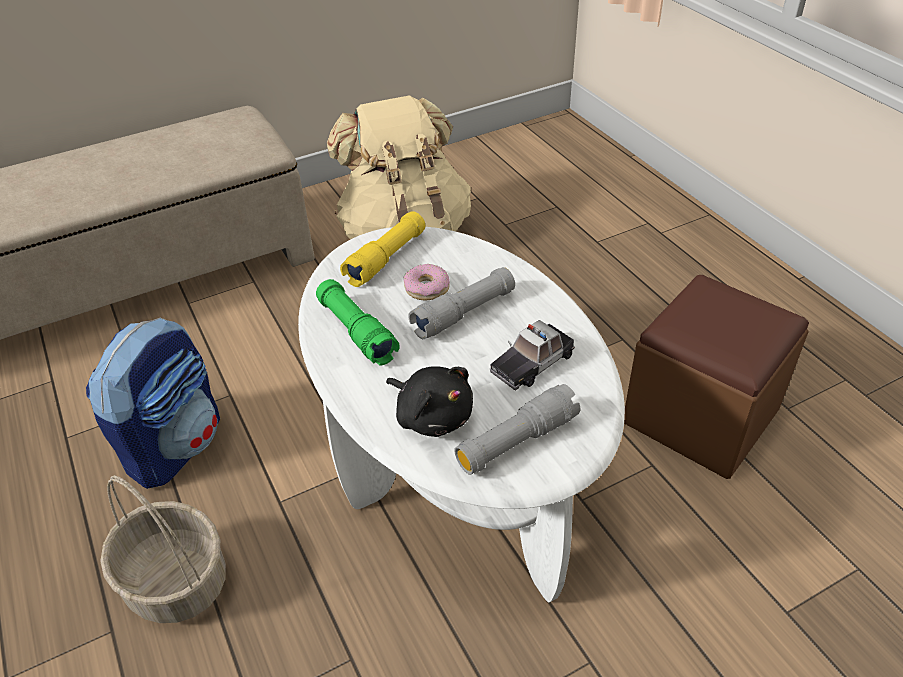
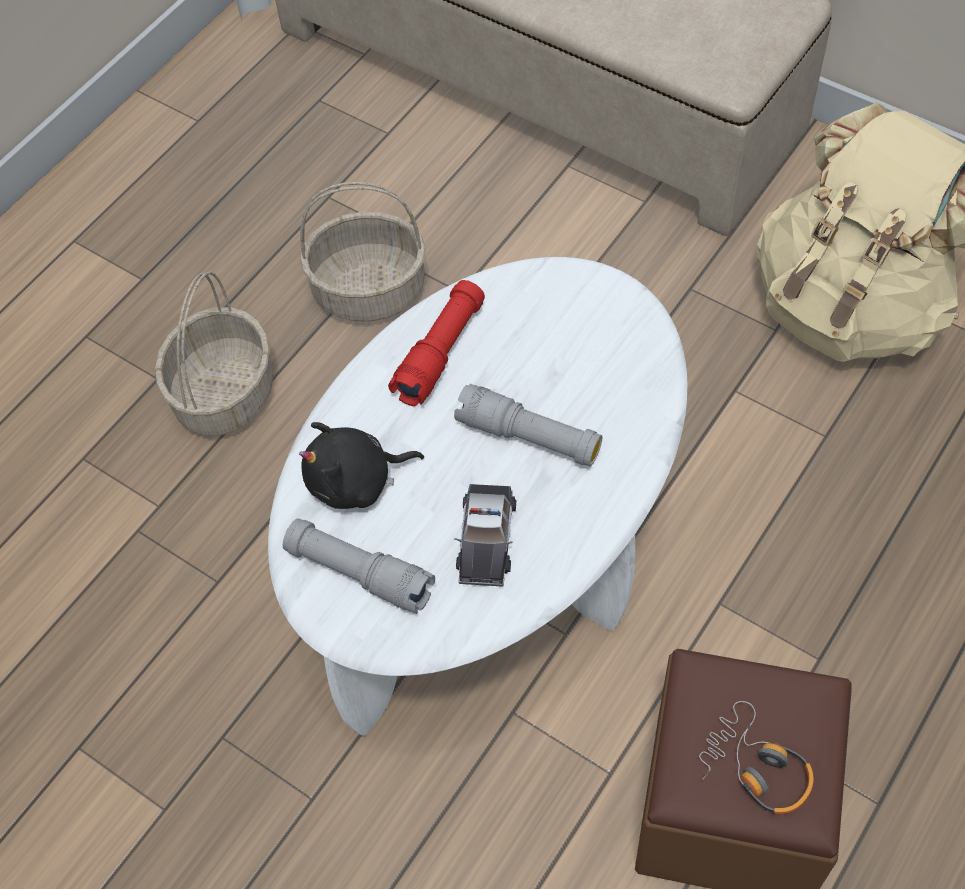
camera: 65 degrees right, 15 degrees up
backpack [86,318,220,489] -> basket [300,182,426,322]
green flashlight [316,279,400,366] -> red flashlight [388,280,485,407]
yellow flashlight [340,211,425,287] -> none
black plush toy [386,367,473,437] -> black plush toy turned 60 degrees clockwise [299,422,424,509]
donut [403,264,450,300] -> none
toy car [490,320,575,391] -> toy car turned 105 degrees counterclockwise [454,484,516,587]
none -> headphones [699,701,814,814]

